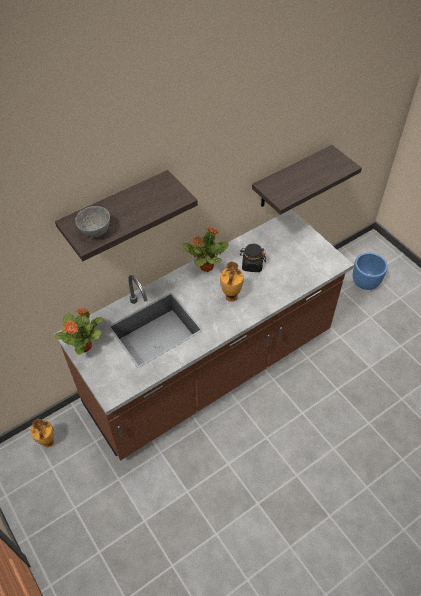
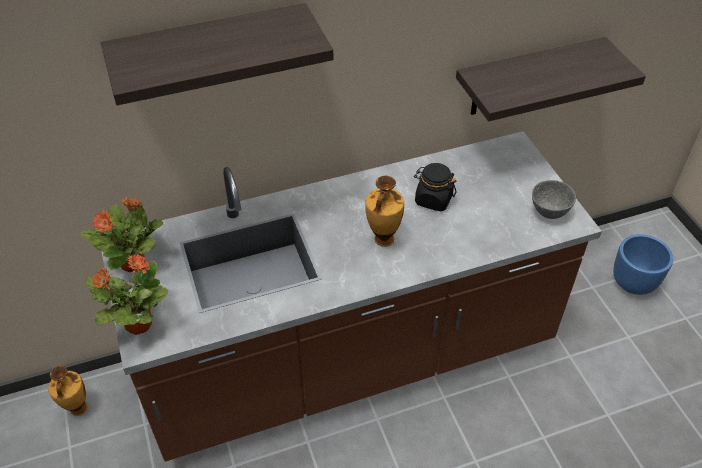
camera: 15 degrees right, 5 degrees down
grey bowl [75,206,110,237] -> grey bowl moved to [532,180,576,219]
potted plant [183,227,229,272] -> potted plant moved to [85,254,169,335]

